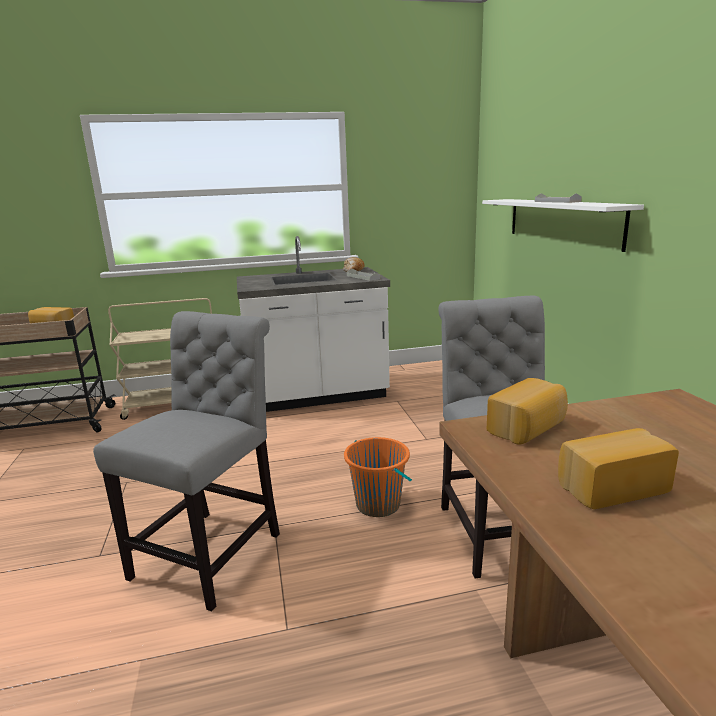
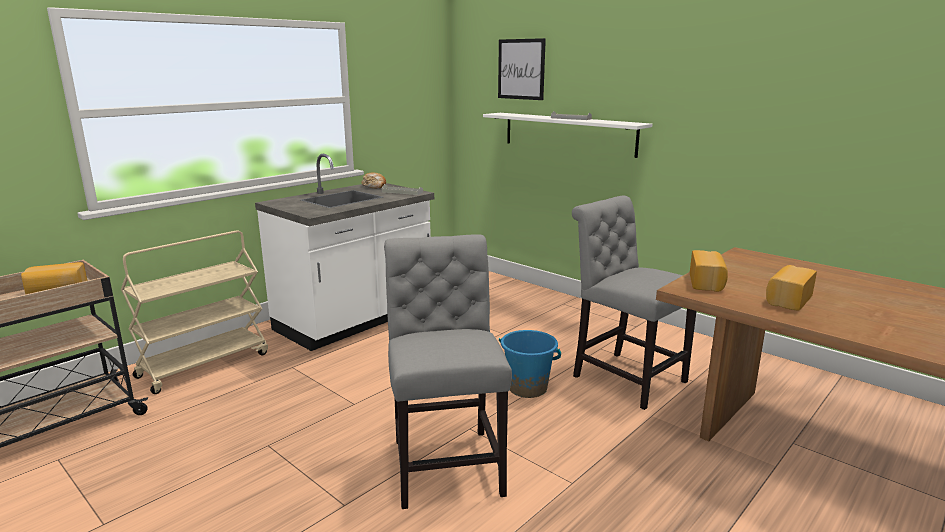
camera: 35 degrees left, 0 degrees up
orange bucket [344,437,412,517] -> blue bucket [499,330,561,398]
none -> picture [498,38,546,100]

